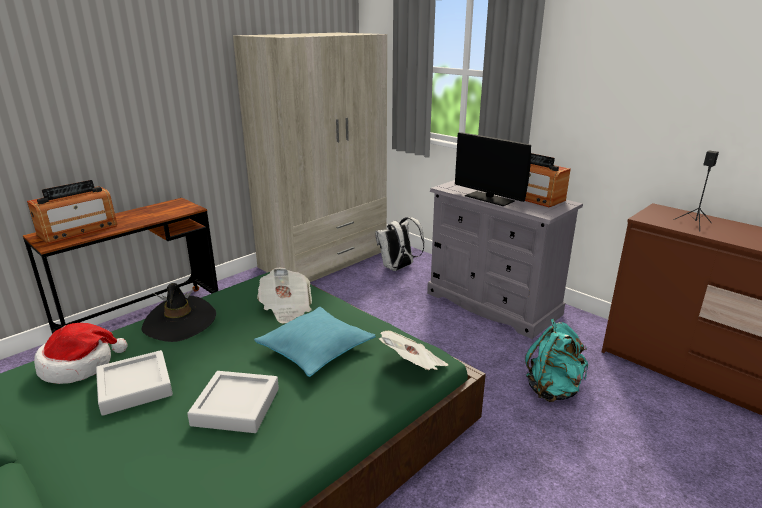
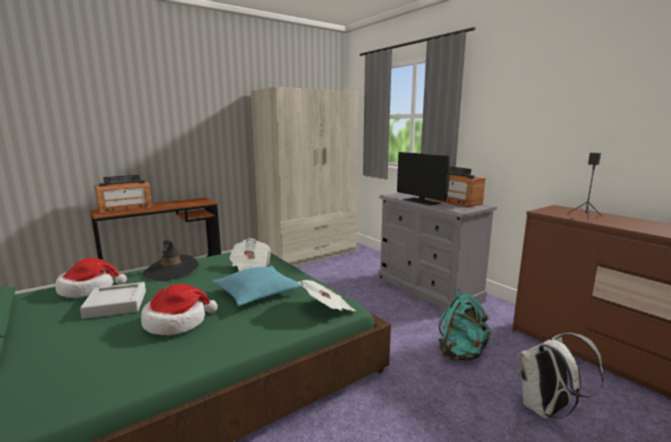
camera: 10 degrees right, 10 degrees down
grey tray [187,371,279,433] -> hat [141,284,218,335]
white backpack [375,217,424,271] -> white backpack moved to [518,333,603,419]

